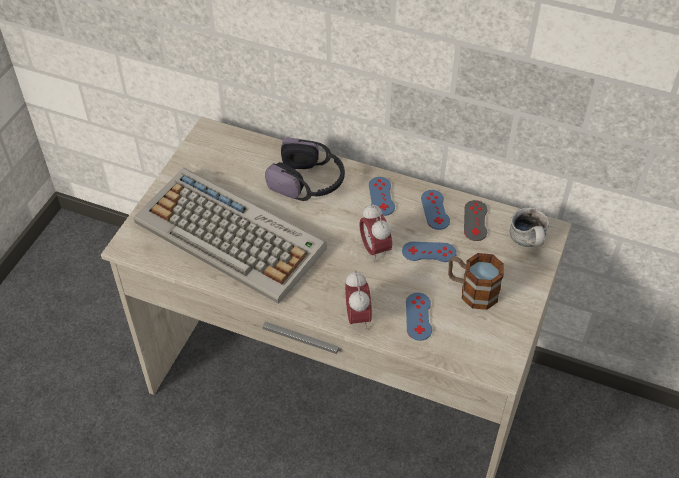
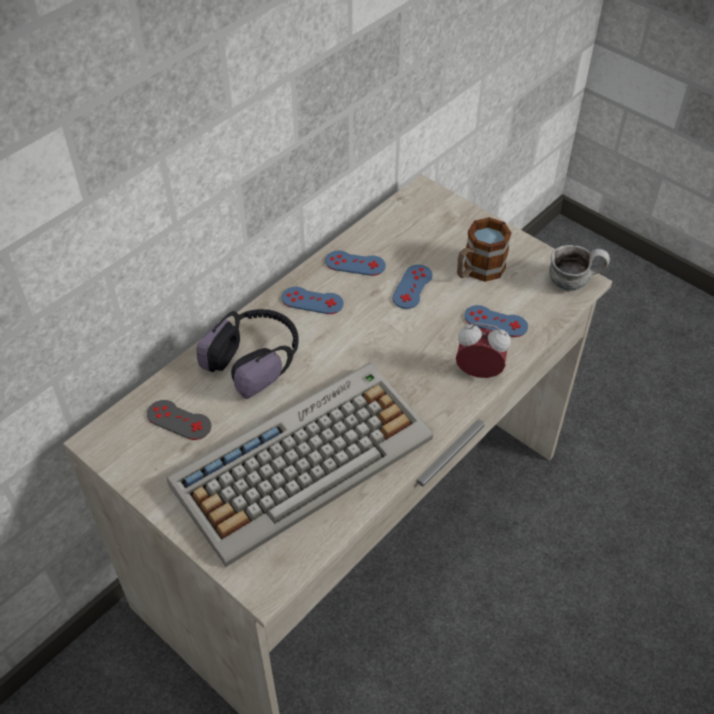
camera: 70 degrees left, 0 degrees up
alarm clock [359,203,392,262] -> none
grey game controller [464,200,488,241] -> grey game controller moved to [147,400,211,440]
mug [510,207,549,247] -> mug moved to [549,245,610,291]

